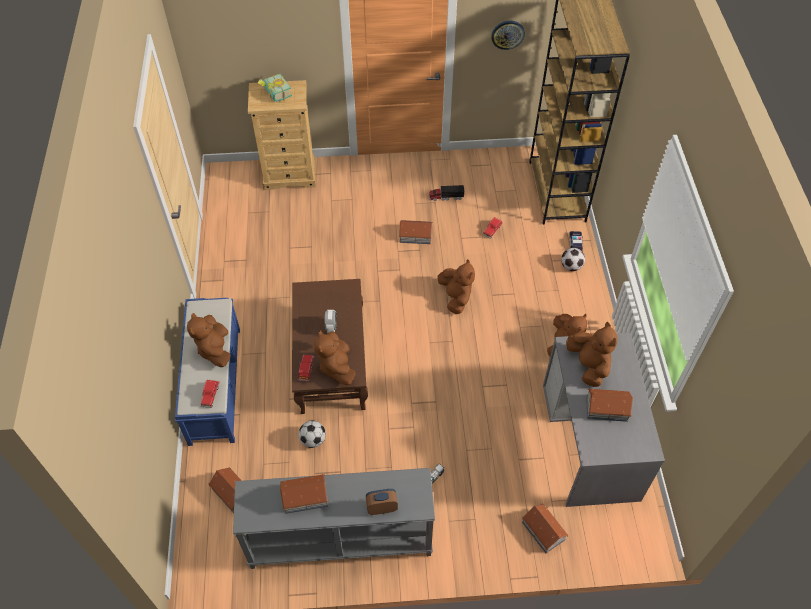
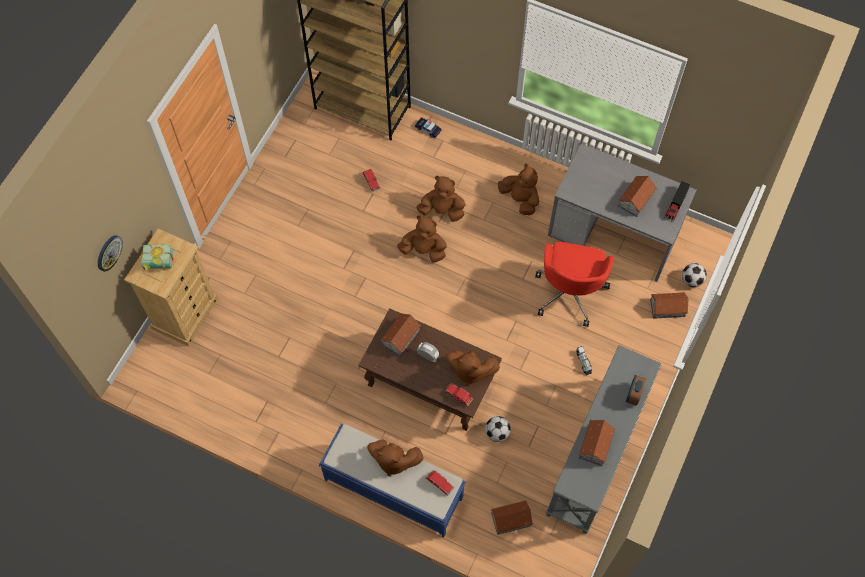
camera: 60 degrees left, 10 degrees up
toy house [399,220,433,244] -> toy house moved to [381,313,421,356]
toy truck [429,185,464,201] -> toy truck moved to [665,181,690,221]
wall clock [491,21,525,50] -> wall clock moved to [98,235,123,272]
football [561,248,585,271] -> football moved to [682,263,707,287]
brown plush toy [566,322,617,387] -> brown plush toy moved to [416,176,466,222]
none -> red office chair [535,242,614,327]

